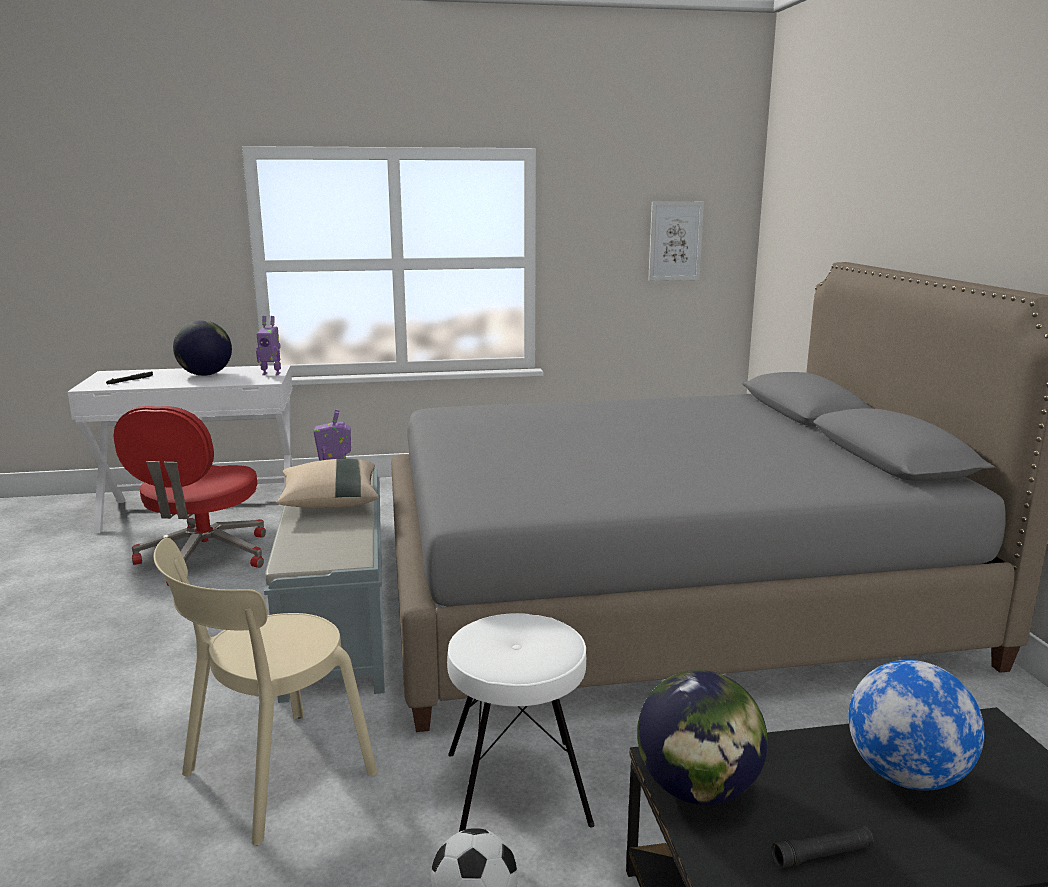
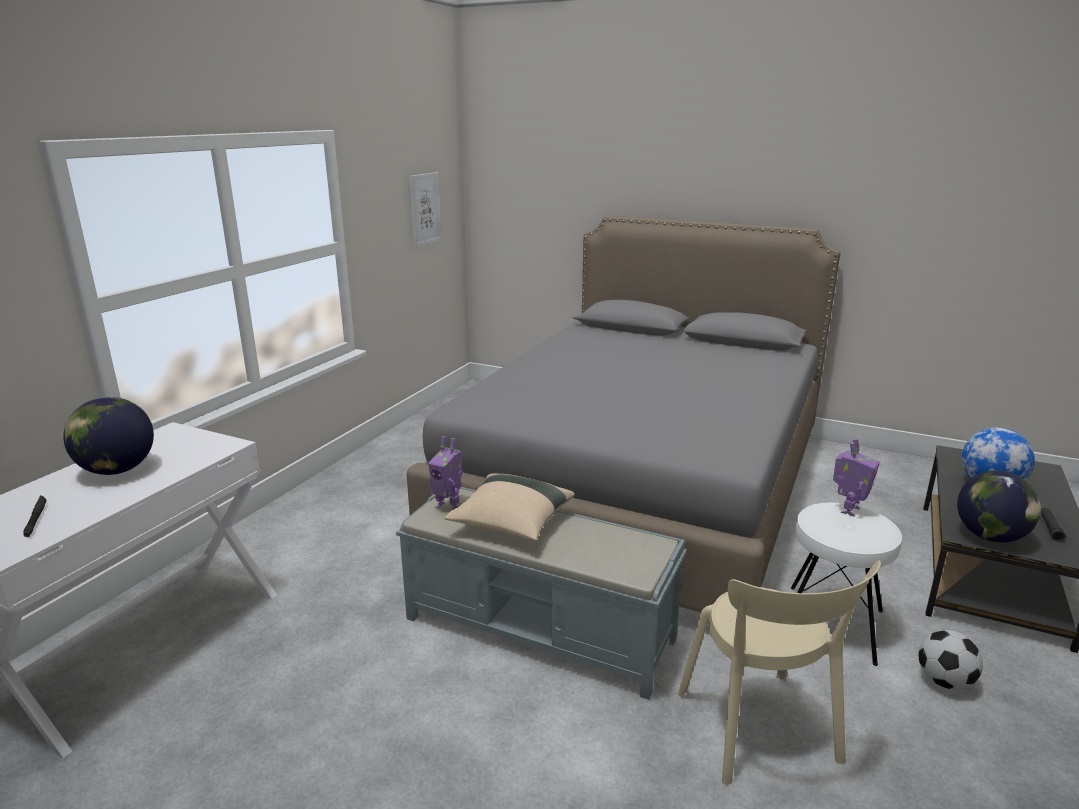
camera: 55 degrees left, 5 degrees up
red office chair [114,406,266,586] -> none
toy robot [256,316,281,375] -> toy robot moved to [833,439,880,516]

